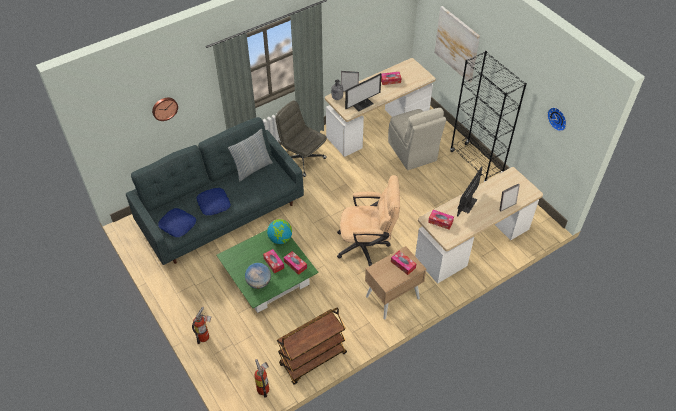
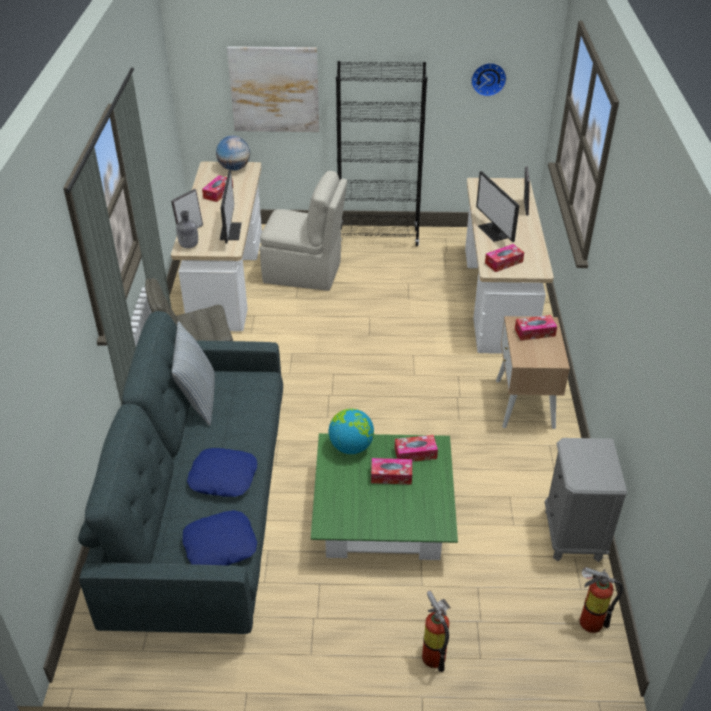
camera: 55 degrees left, 10 degrees down
wall clock [152,98,178,121] -> none
globe [245,263,271,289] -> globe moved to [216,136,250,171]
brown cart [277,308,347,385] -> grey nightstand [545,438,627,562]
beige office chair [337,175,400,266] -> none

